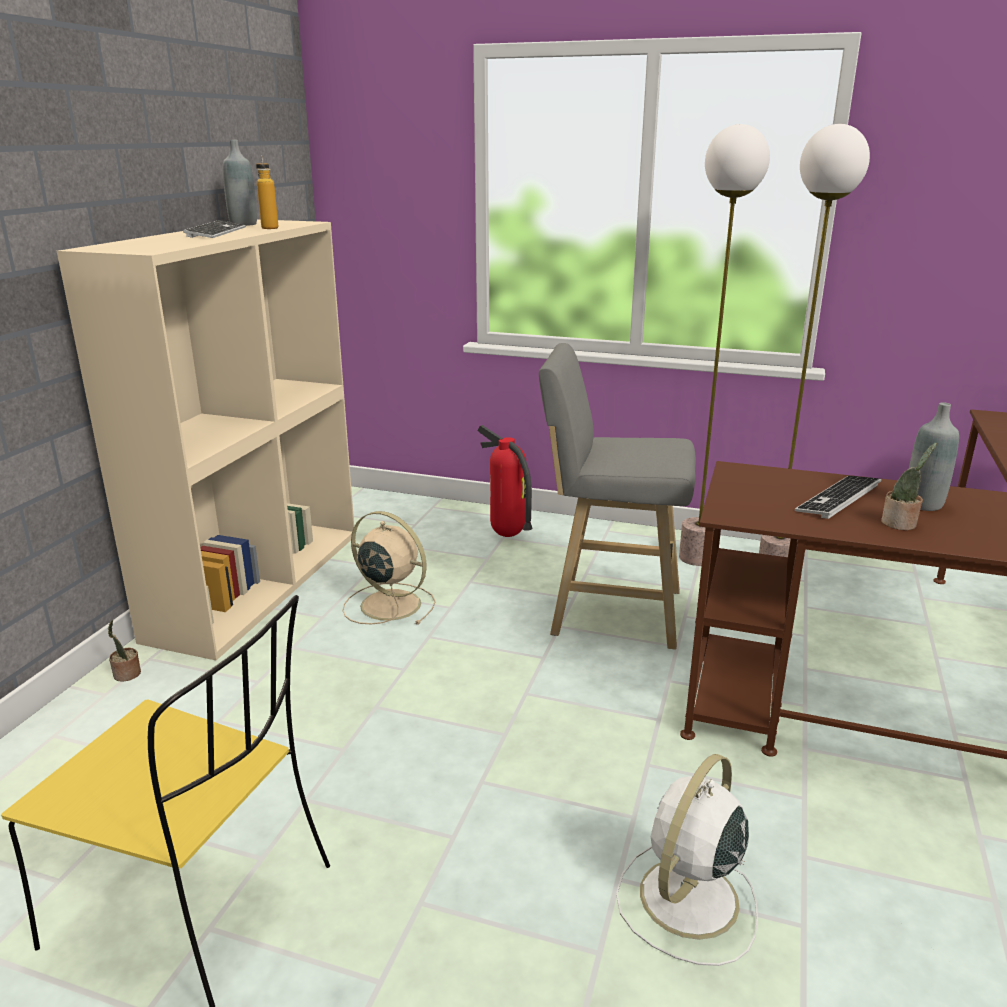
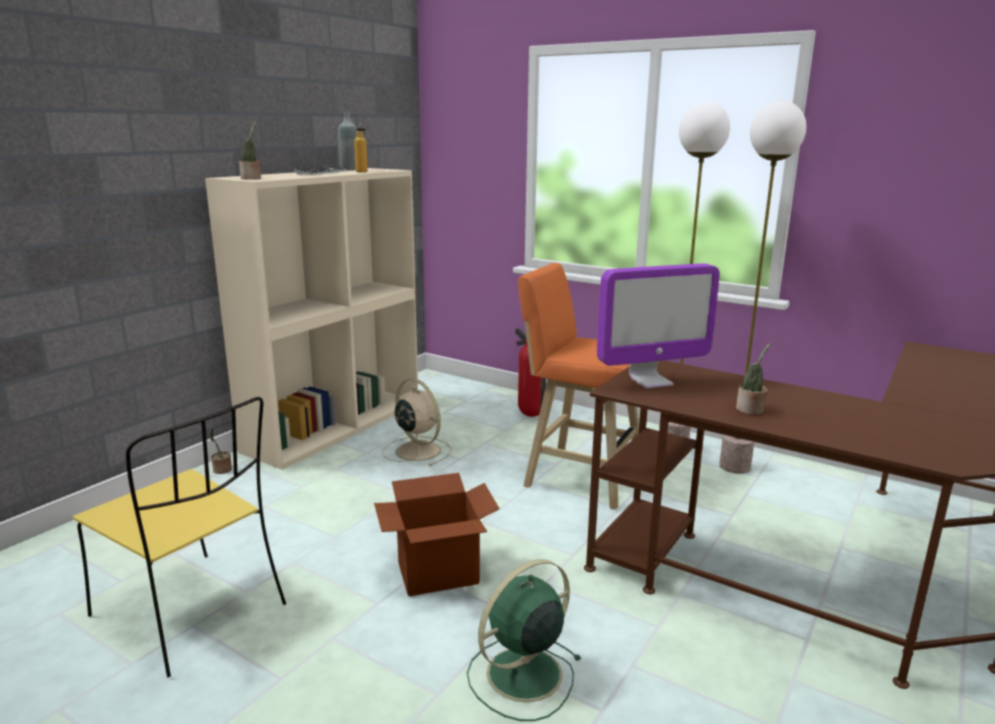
camera: 15 degrees right, 5 degrees down
grey stool [539,343,696,650] -> orange stool [518,263,639,510]
white fan [616,754,758,966] -> green fan [467,559,582,721]
keyboard [795,476,882,519] -> none
grey bottle [909,402,959,511] -> none
none -> potted plant [239,121,261,180]
none -> cardboard box [374,473,500,597]
none -> monitor [597,263,720,389]

